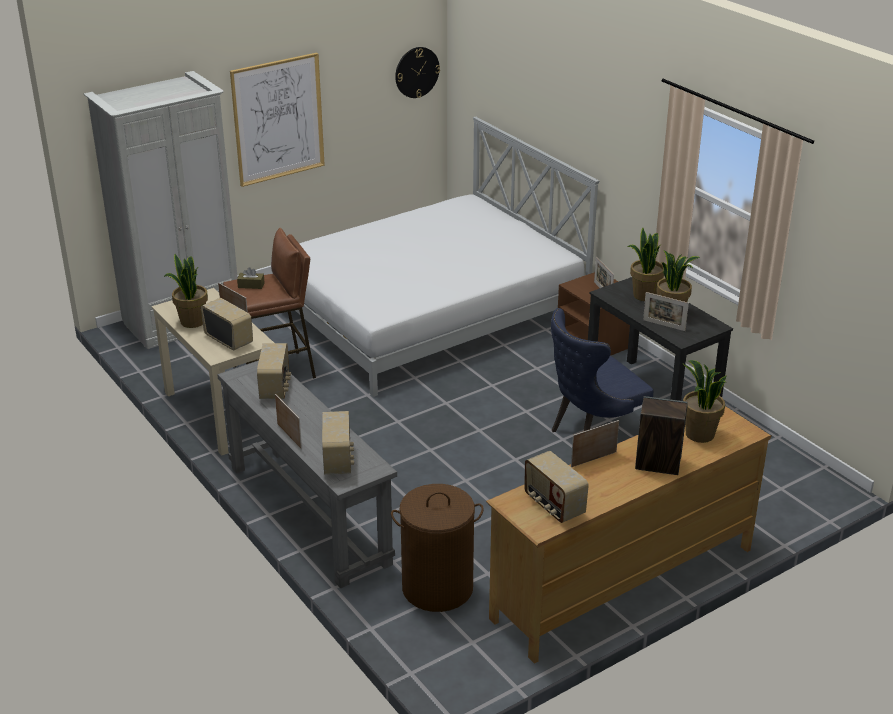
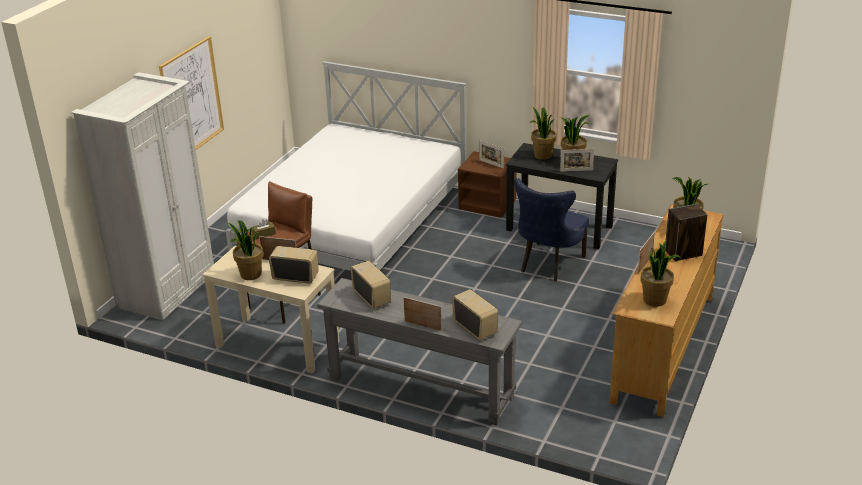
camera: 30 degrees left, 0 degrees up
brown laundry basket [391,484,484,612] -> none
wall clock [395,47,440,98] -> none
radio [524,451,589,523] -> potted plant [640,241,681,307]

